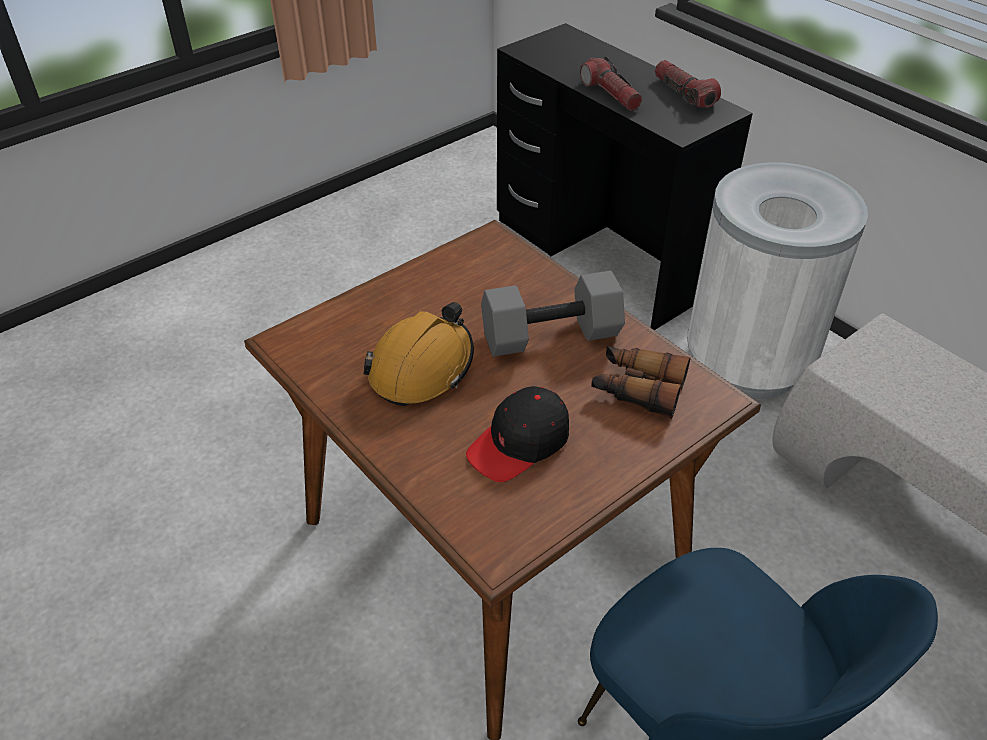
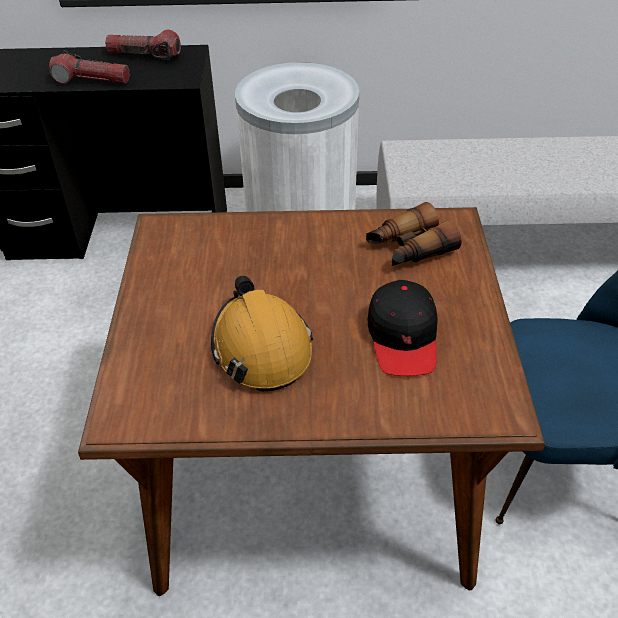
camera: 50 degrees left, 0 degrees up
grey dumbbell [481,271,625,357] -> none

